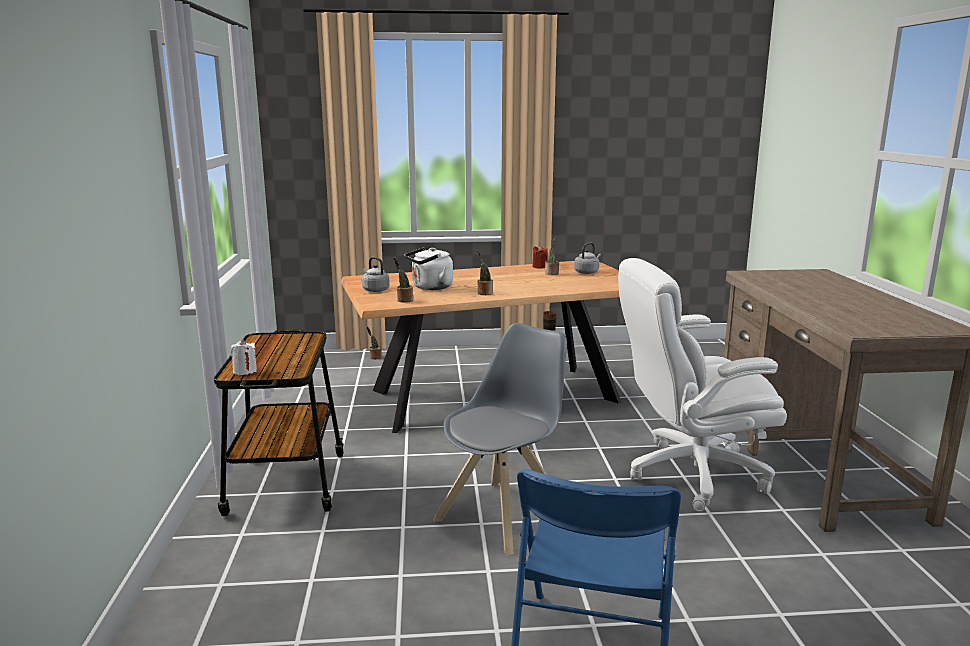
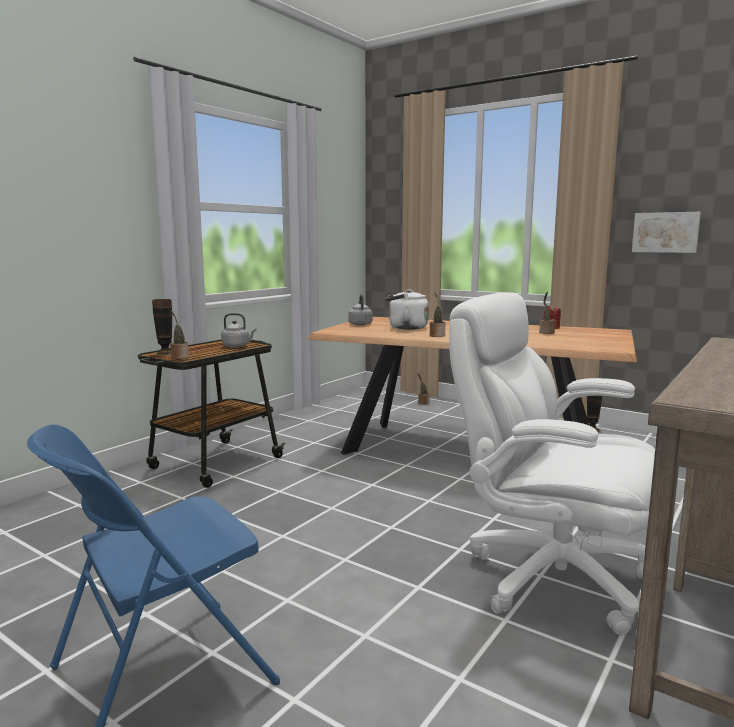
camera: 40 degrees right, 5 degrees down
white candle [231,339,257,375] -> vase [152,299,172,356]
potted plant [393,257,413,303] -> potted plant moved to [170,310,189,359]
grey chair [433,323,567,555] -> none
grey kettle [574,242,601,274] -> grey kettle moved to [221,313,256,348]
none -> picture [632,212,701,253]

